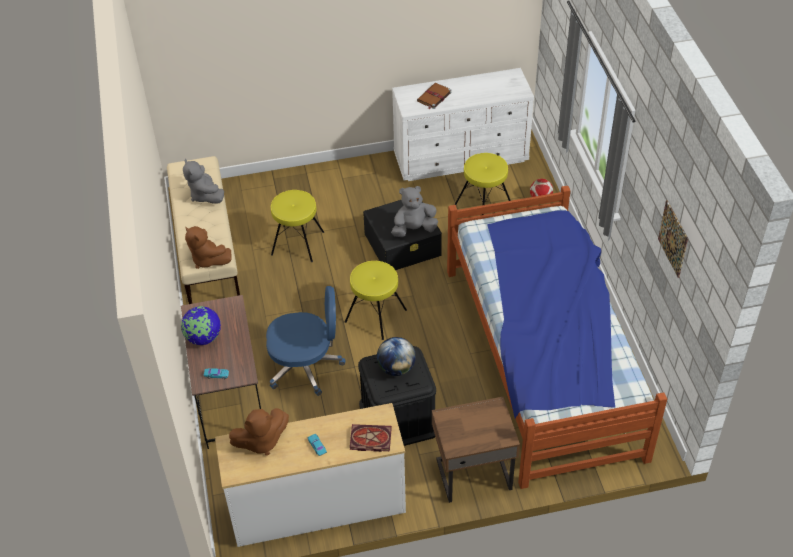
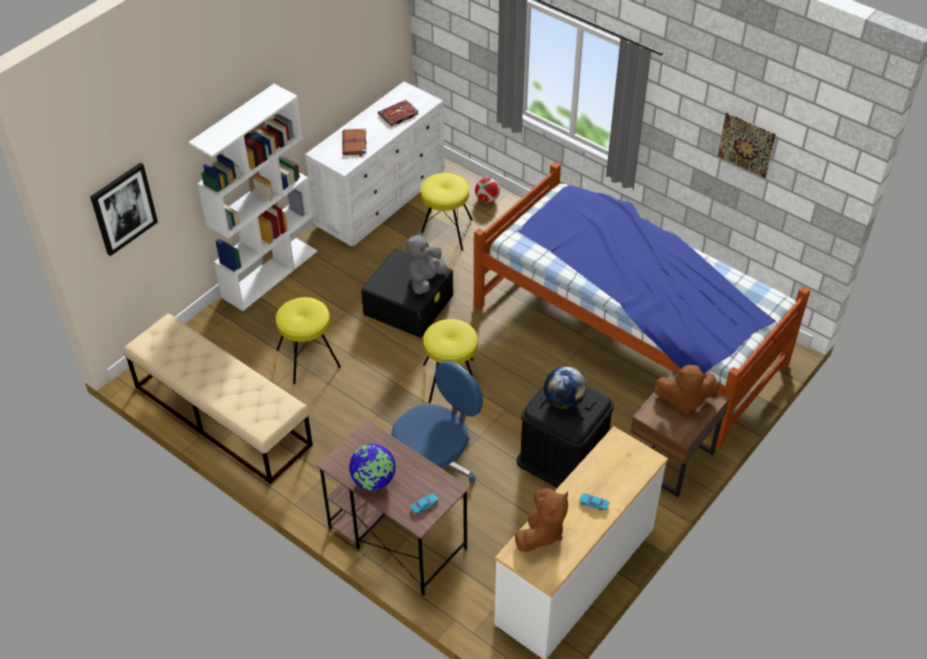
camera: 40 degrees left, 0 degrees up
grey plush toy [183,159,224,204] -> none
brown plush toy [185,226,231,269] -> brown plush toy moved to [654,365,719,415]
book [350,424,392,452] -> book moved to [378,100,419,126]
none -> picture [90,163,158,256]
none -> white bookcase [188,84,317,311]

